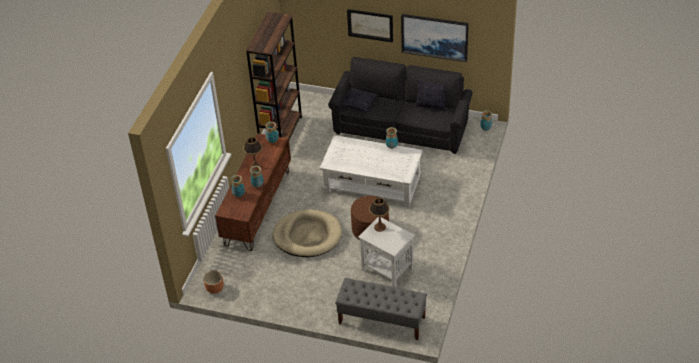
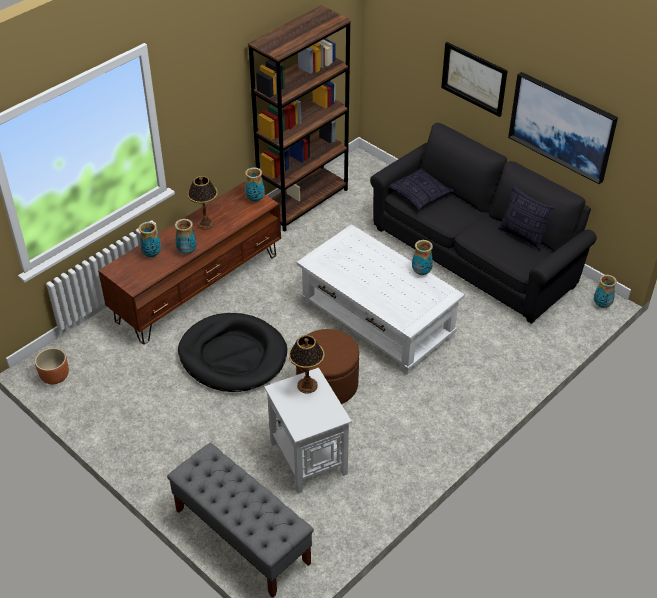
camera: 25 degrees right, 0 degrees up
beige dog bed [272,209,342,257] -> black dog bed [178,313,287,392]

